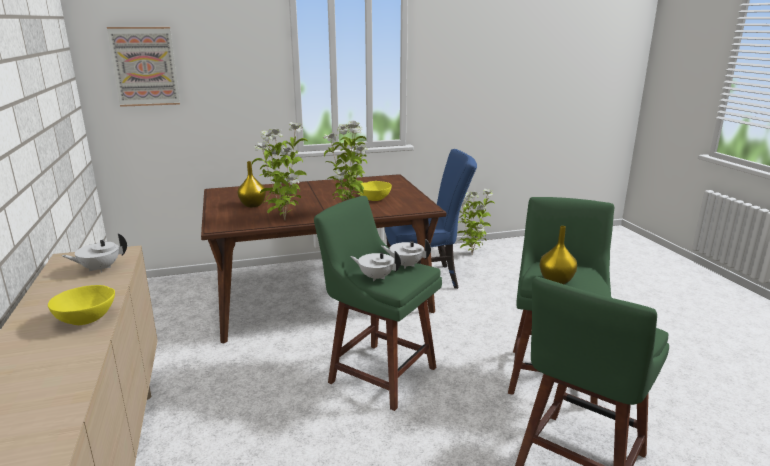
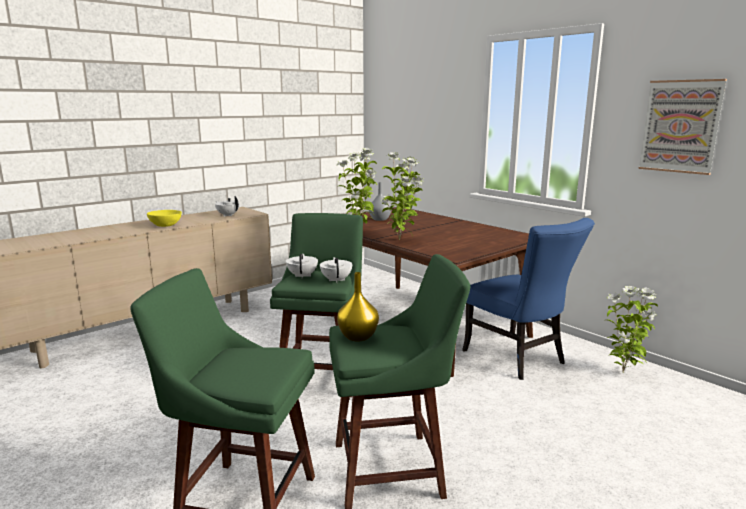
camera: 65 degrees right, 5 degrees down
picture [107,27,180,107] -> picture moved to [638,79,727,175]
yellow vase [238,161,266,207] -> grey vase [369,182,391,221]
yellow bowl [360,181,392,201] -> none

